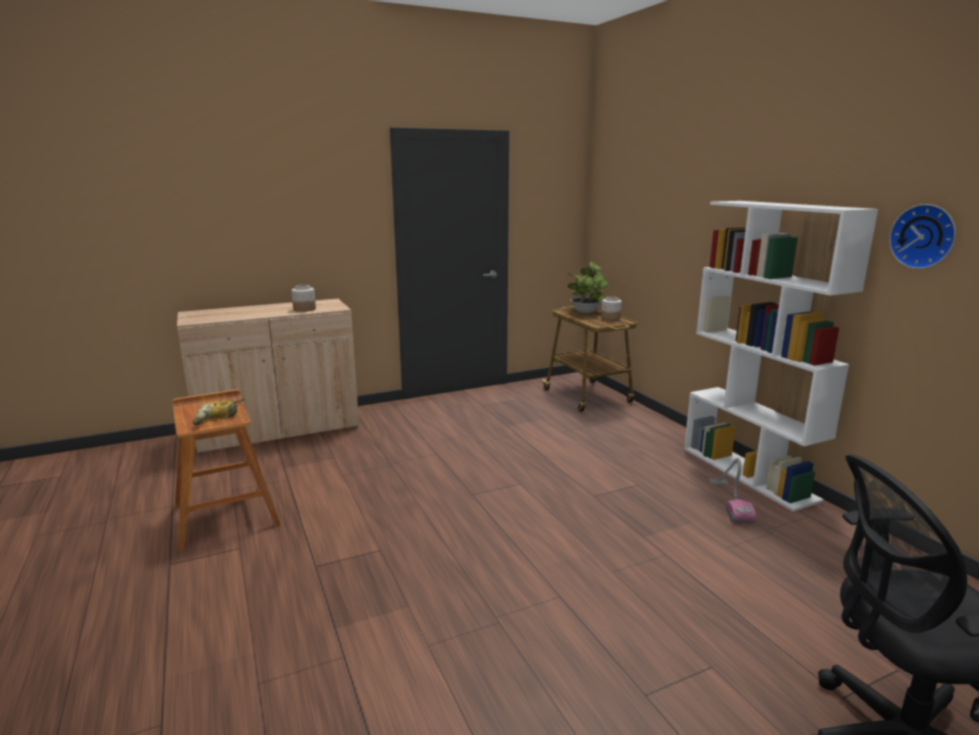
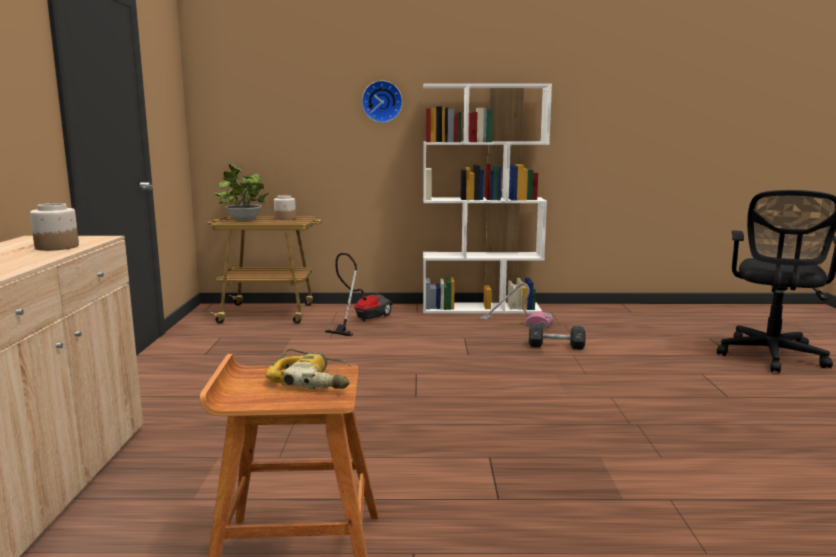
camera: 65 degrees left, 5 degrees down
wall clock [889,204,956,269] -> wall clock moved to [362,80,403,123]
none -> vacuum cleaner [325,253,392,336]
none -> black dumbbell [529,324,586,350]

